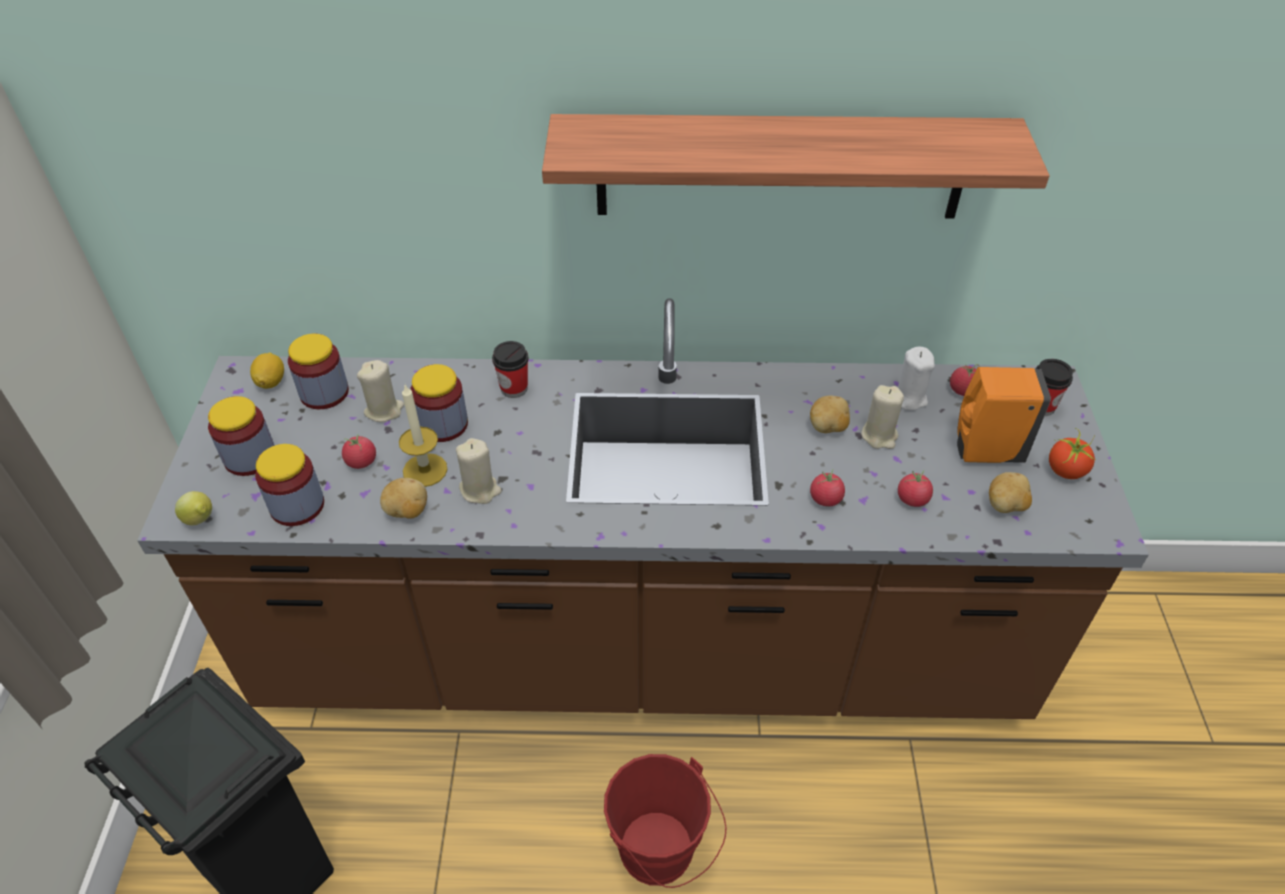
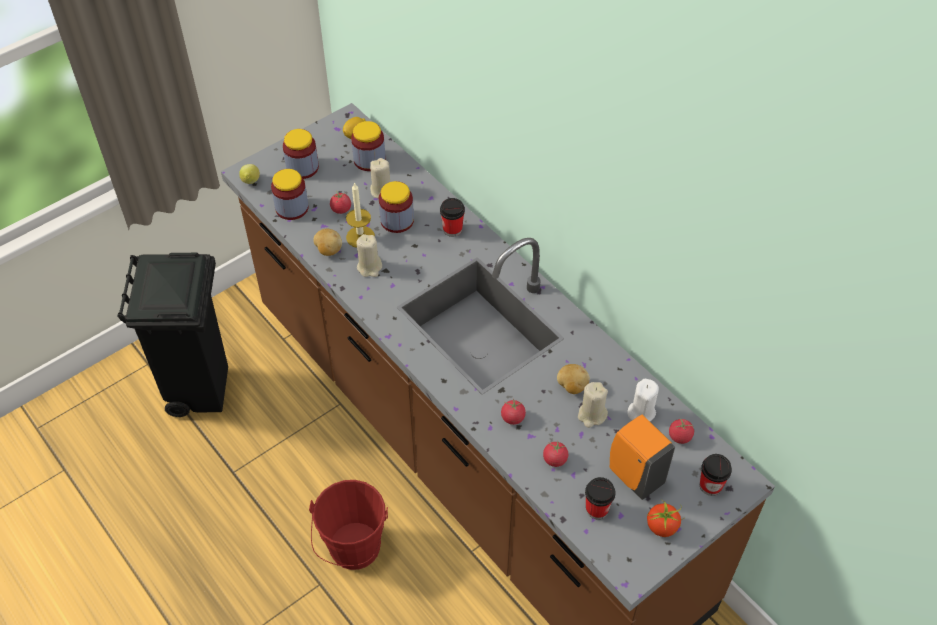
camera: 50 degrees right, 5 degrees up
shelf [542,114,1049,219] -> none
potato [989,472,1032,513] -> cup [585,477,616,520]

